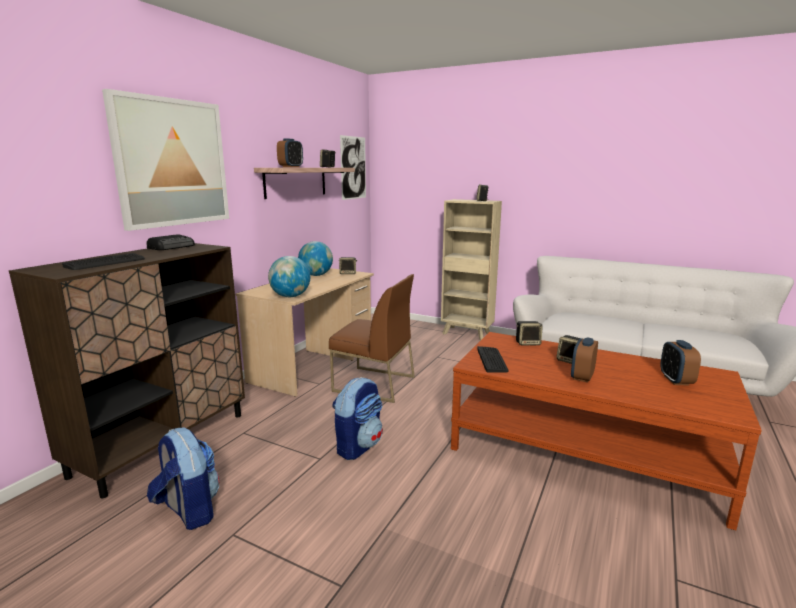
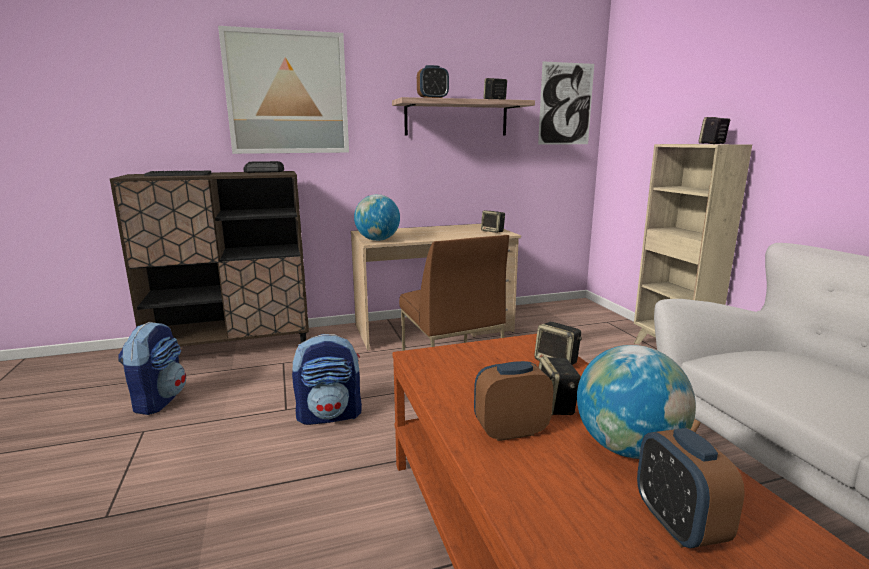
camera: 45 degrees right, 0 degrees up
globe [298,241,333,276] -> globe moved to [577,345,696,459]
keyboard [477,346,509,373] -> none
alarm clock [660,340,701,385] -> alarm clock turned 60 degrees counterclockwise [637,428,745,548]

